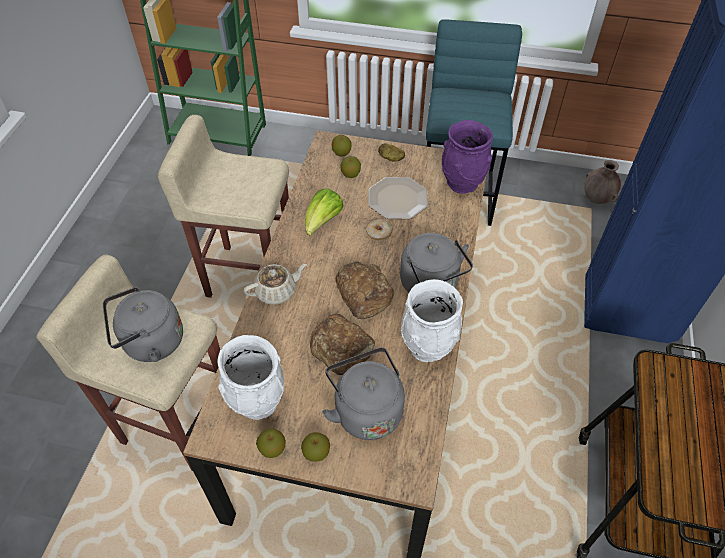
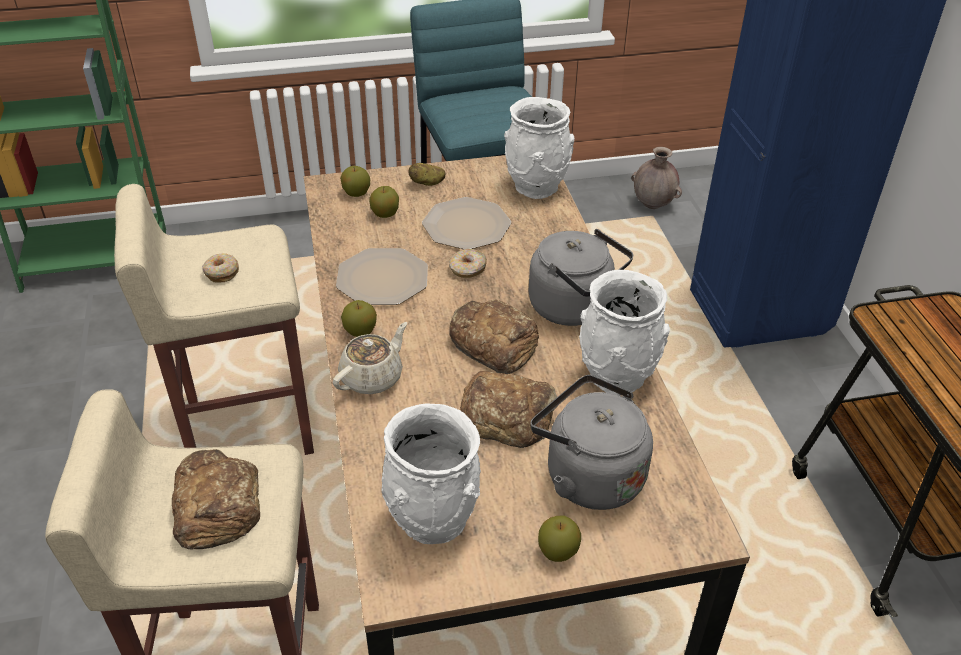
camera: 25 degrees left, 10 degrees down
grey kettle [103,287,183,362] -> bread [172,449,260,549]
apple [256,428,286,458] -> apple moved to [341,300,377,337]
lettuce [305,188,344,235] -> plate [336,248,428,305]
purple vase [442,120,493,194] -> white vase [504,97,574,199]
none -> donut [202,253,239,283]

